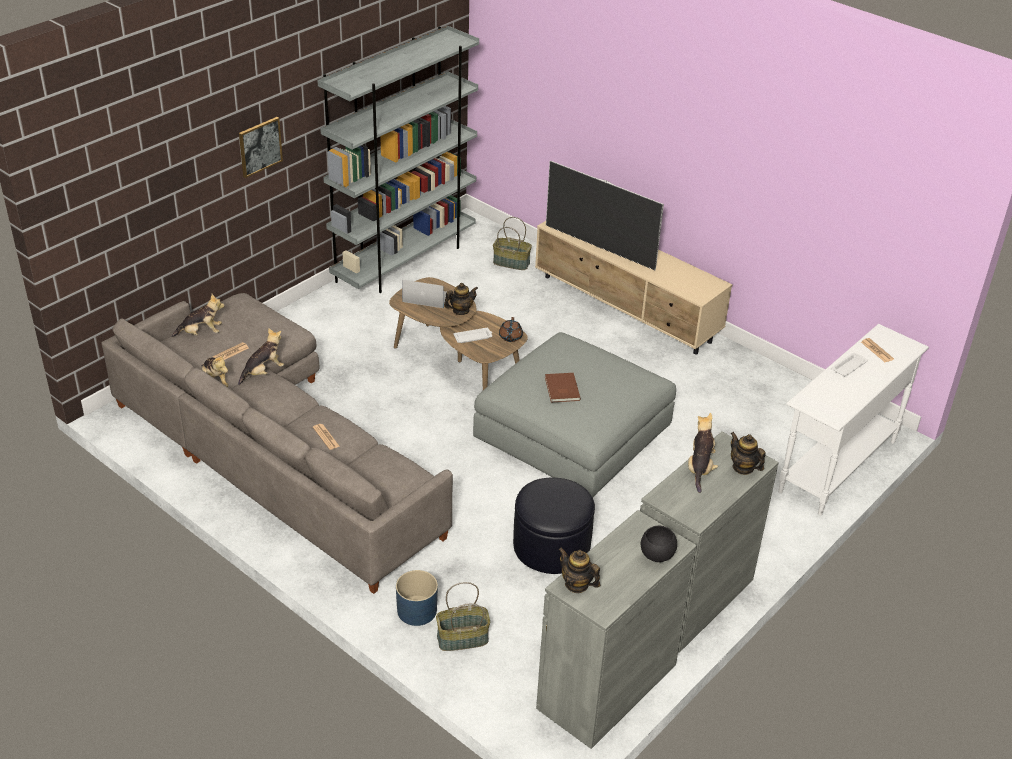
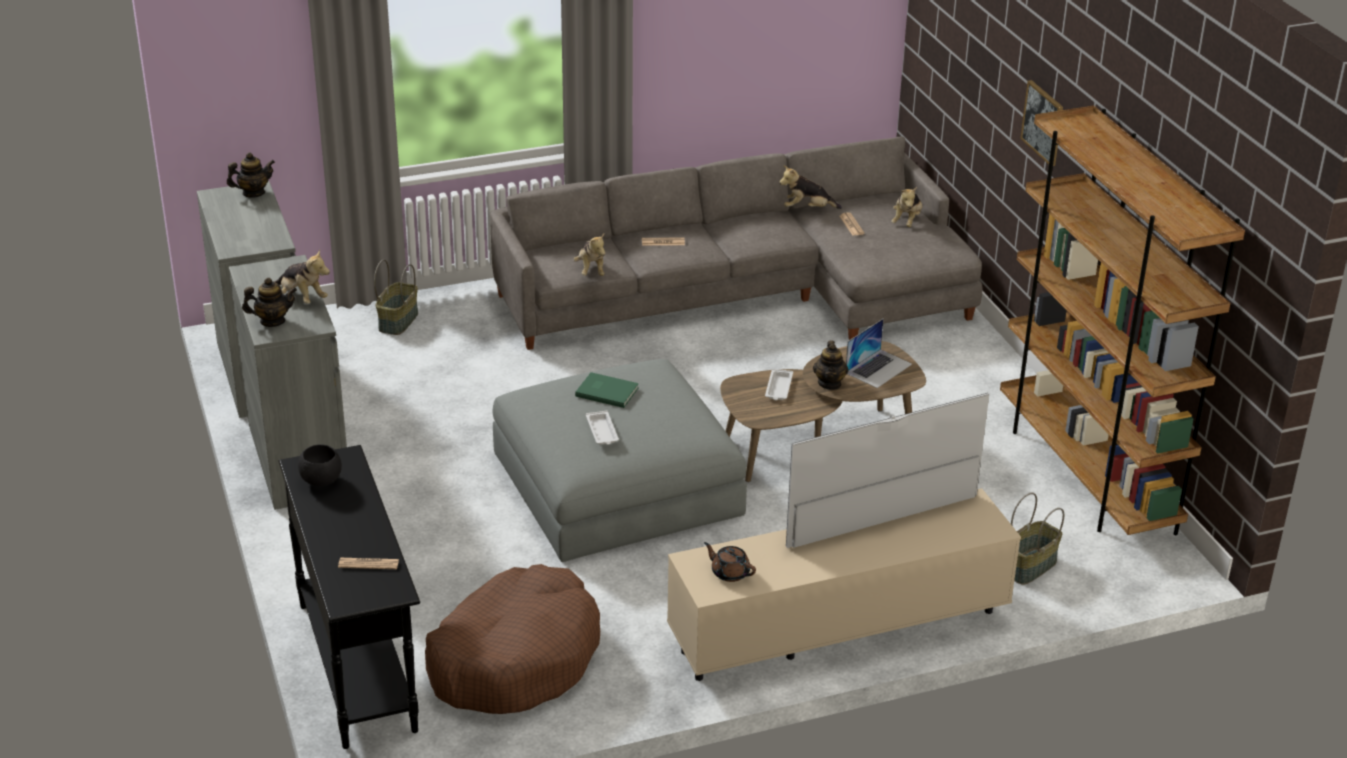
camera: 120 degrees right, 5 degrees down
plush toy [238,328,284,385] -> plush toy moved to [574,234,605,276]
grey bookcase [317,26,479,293] -> brown bookcase [1000,106,1245,535]
blue planter [396,570,438,626] -> none
brown teapot [499,317,523,342] -> brown teapot moved to [704,542,756,582]
black ottoman [513,478,595,574] -> none
brown book [545,373,581,402] -> green book [575,372,639,408]
black bowl [641,526,677,562] -> black bowl moved to [298,444,342,486]
white console table [778,324,929,515] -> black console table [279,445,420,749]
white tray [831,353,868,376] -> white tray moved to [586,411,619,445]
none -> brown dog bed [425,564,600,714]

